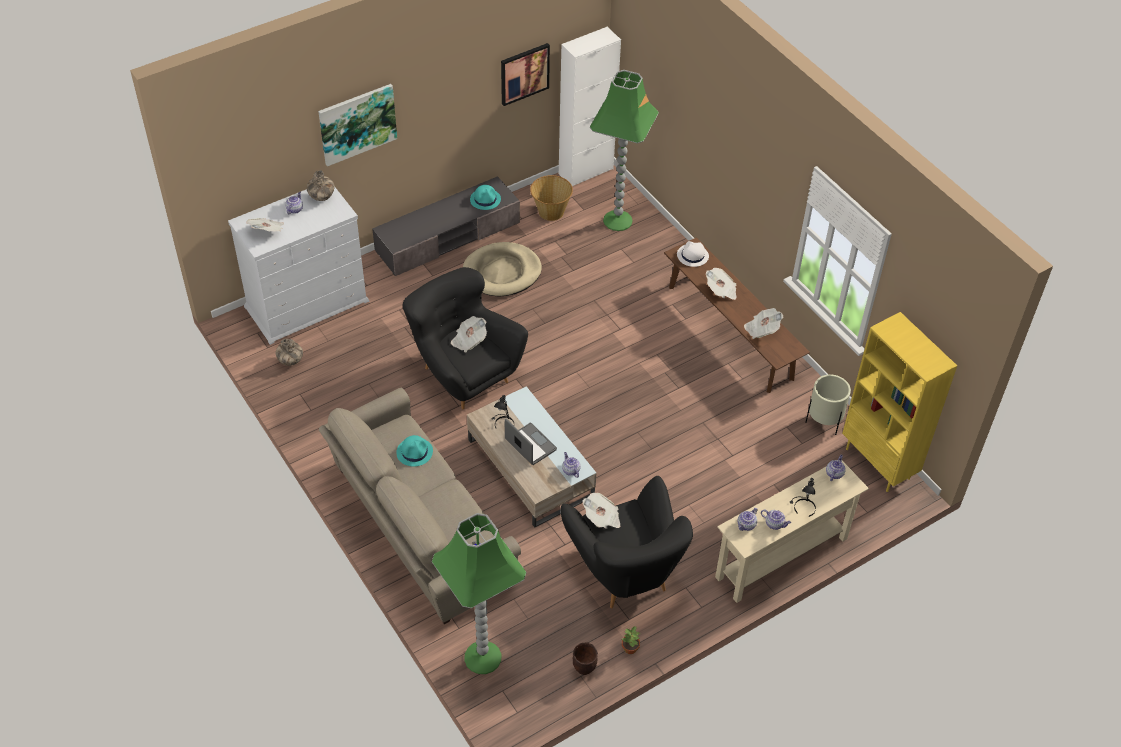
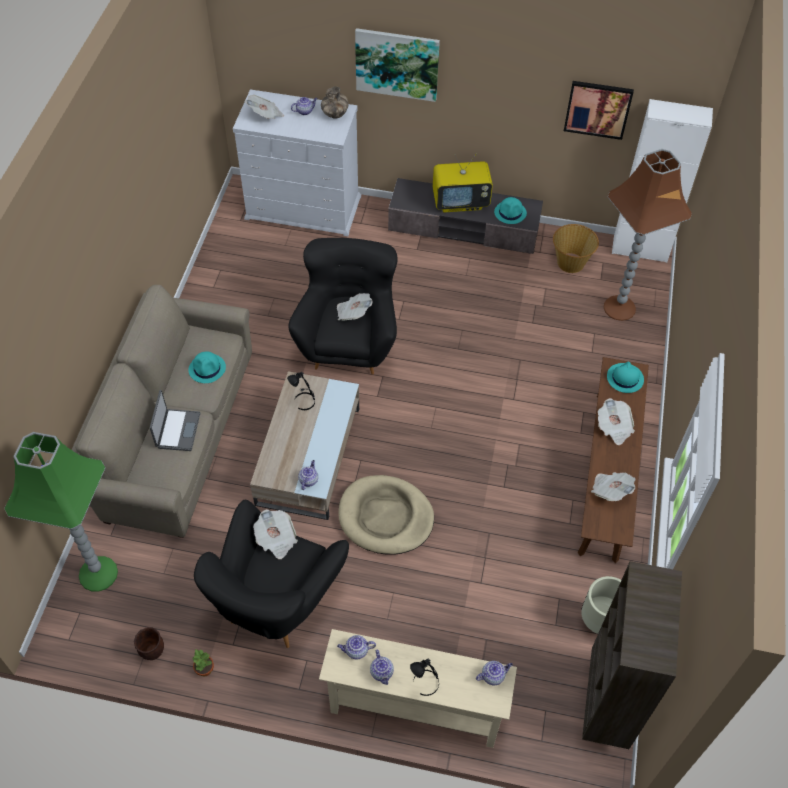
camera: 45 degrees right, 5 degrees up
vase [276,339,303,366] -> none
beige dog bed [463,242,542,297] -> beige dog bed moved to [338,475,434,554]
laptop [505,419,557,465] -> laptop moved to [150,390,200,451]
green floor lamp [590,70,659,231] -> brown floor lamp [604,149,692,321]
white hat [677,241,709,267] -> turquoise hat [607,362,644,393]
yellow bookcase [842,312,957,492] -> brown bookcase [582,561,682,749]
none -> television [433,153,493,212]

